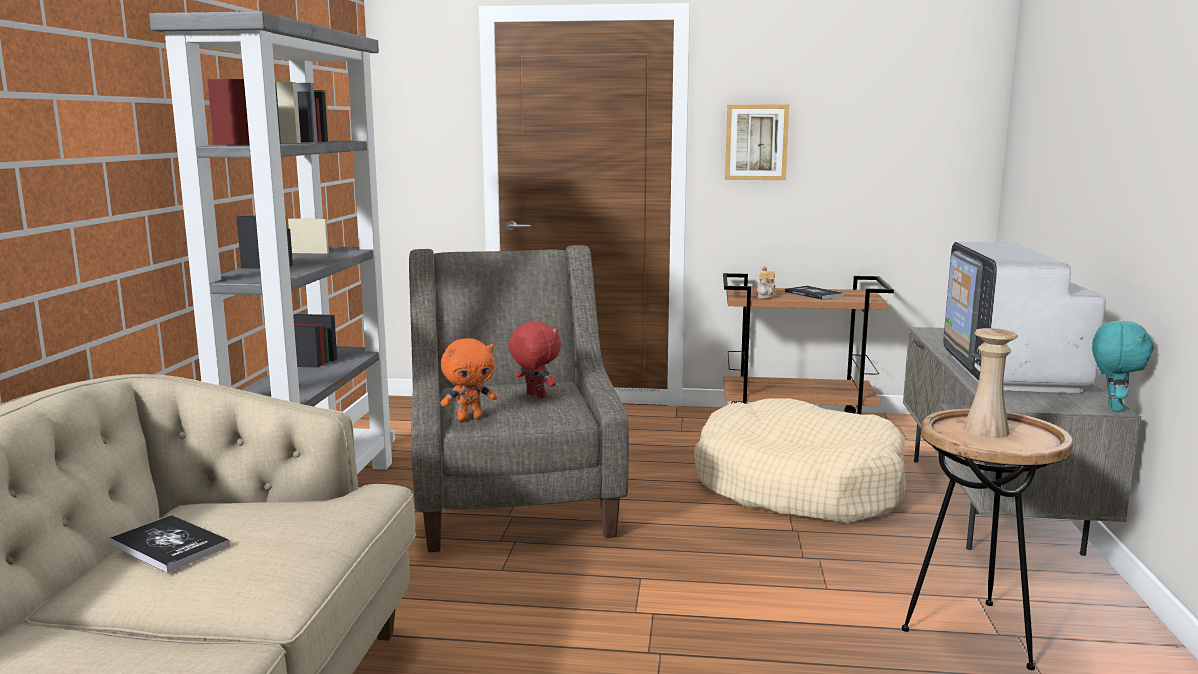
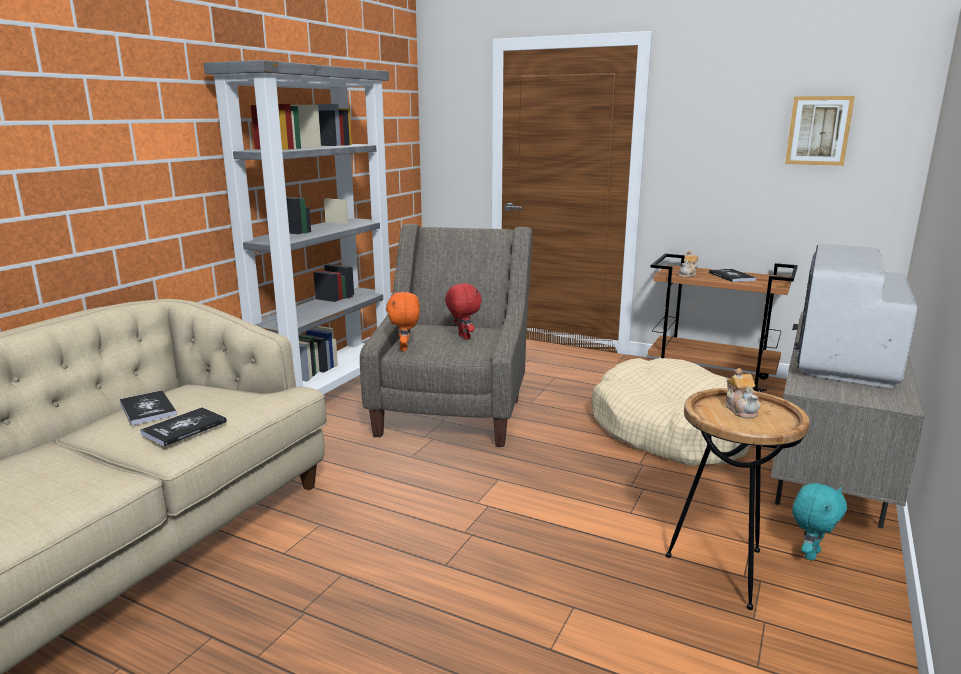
camera: 20 degrees right, 5 degrees up
orange plush toy [441,338,497,421] -> orange plush toy turned 90 degrees clockwise [386,292,420,351]
picture [725,105,789,180] -> picture moved to [785,96,855,166]
beige vase [963,328,1018,438] -> teapot [725,368,760,418]
turquoise plush toy [1092,321,1154,412] -> turquoise plush toy moved to [792,483,847,561]
none -> book [140,407,227,447]

